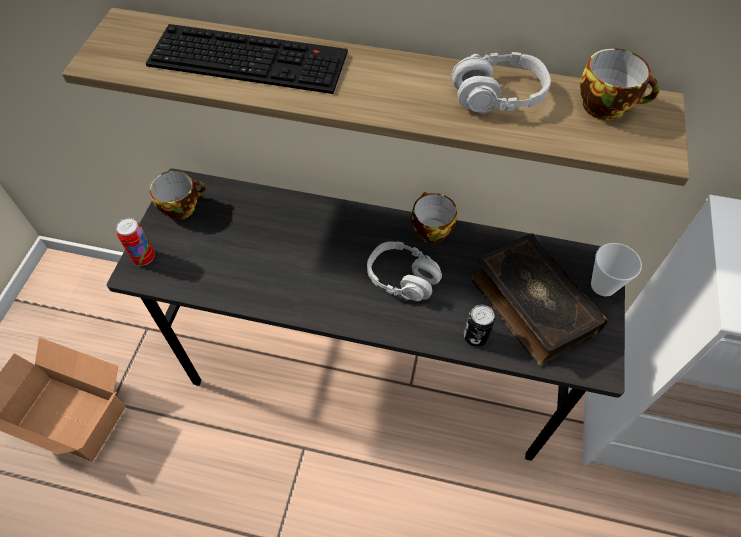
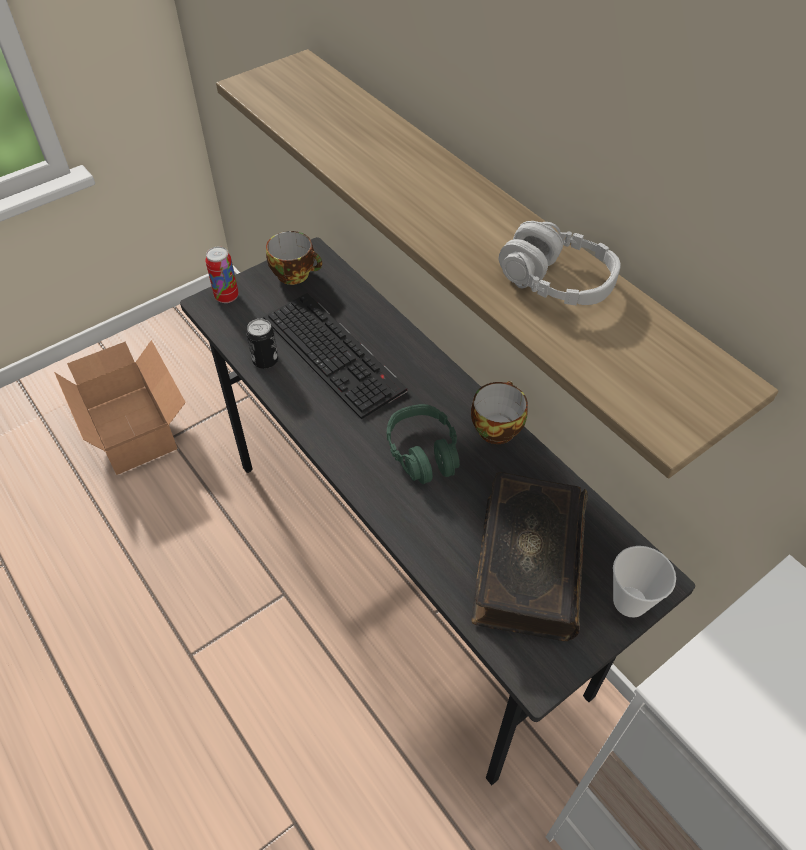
camera: 40 degrees right, 5 degrees down
keyboard [146,24,348,94] -> keyboard moved to [264,293,407,419]
grey headphones [367,241,442,301] -> green headphones [387,404,460,484]
can [464,305,495,347] -> can moved to [246,319,278,369]
cup [580,48,660,120] -> none

